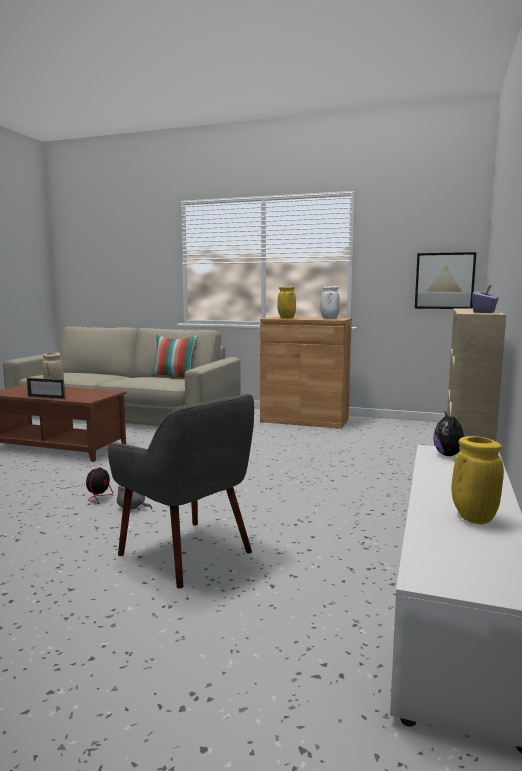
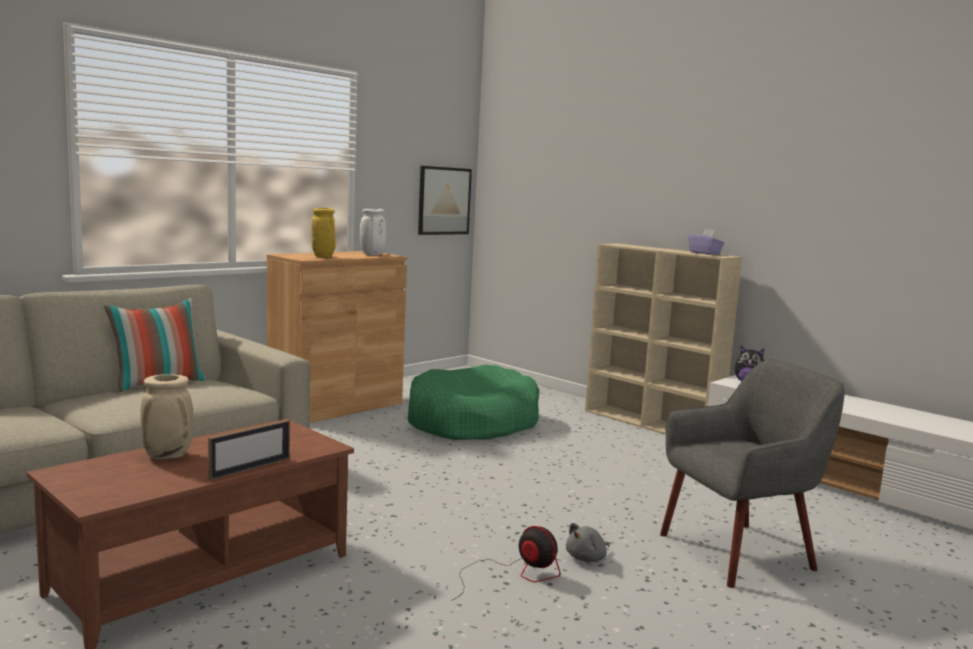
camera: 65 degrees left, 0 degrees up
yellow vase [452,436,504,524] -> none
none -> green dog bed [408,365,540,440]

